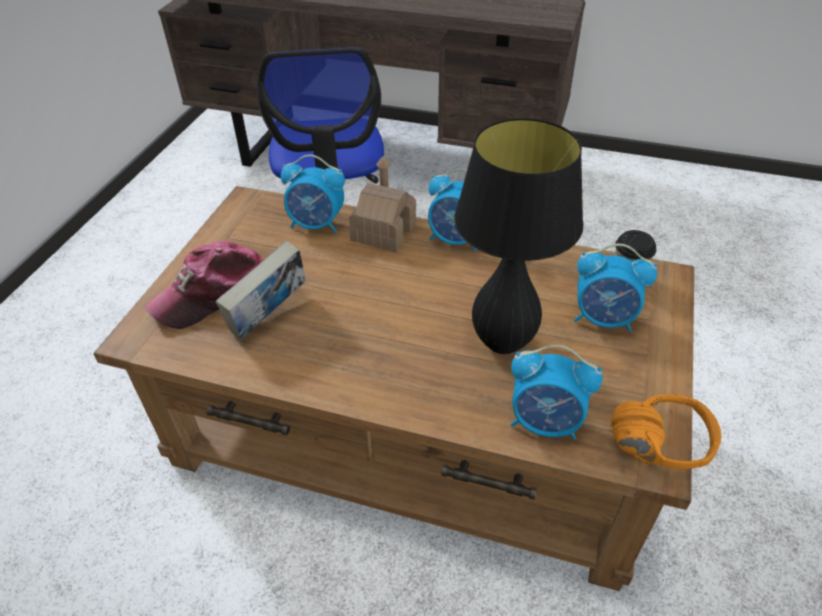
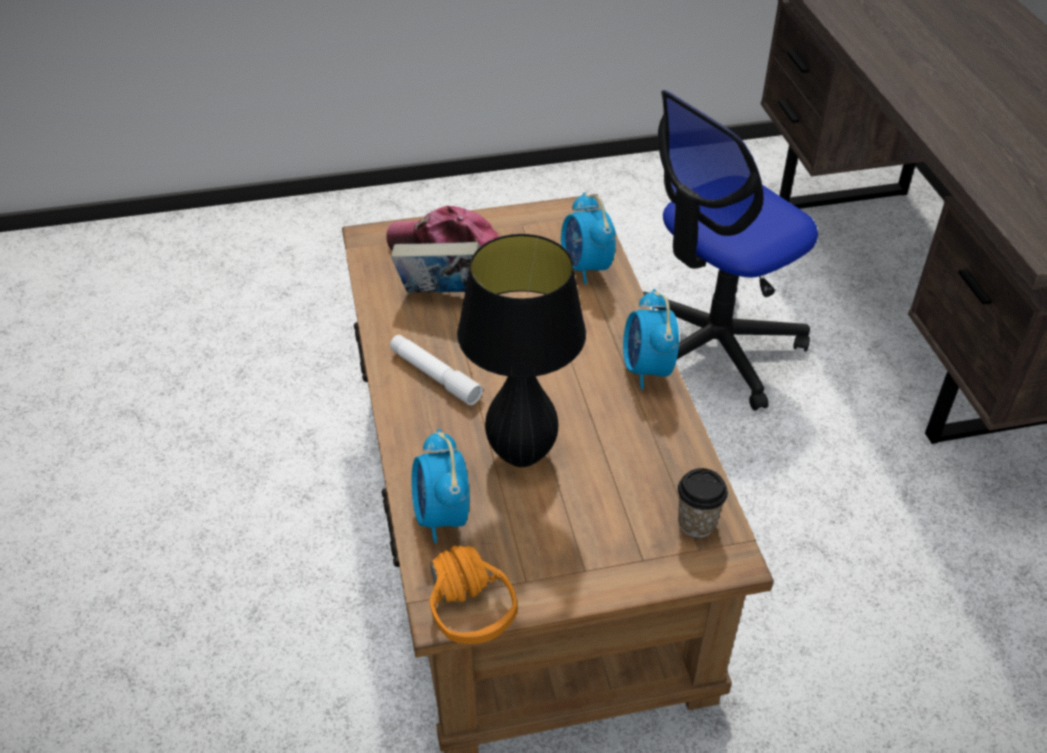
camera: 60 degrees right, 0 degrees up
toy house [349,156,416,252] -> none
alarm clock [574,244,657,332] -> none
none -> white flashlight [390,335,483,406]

